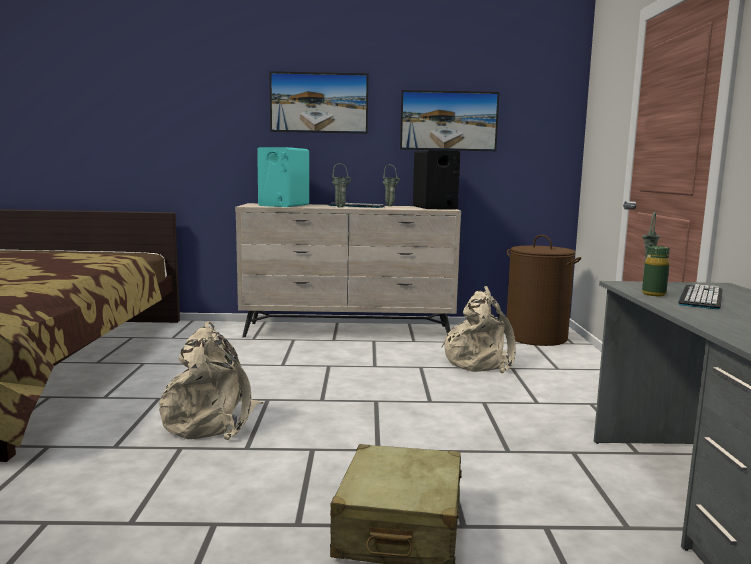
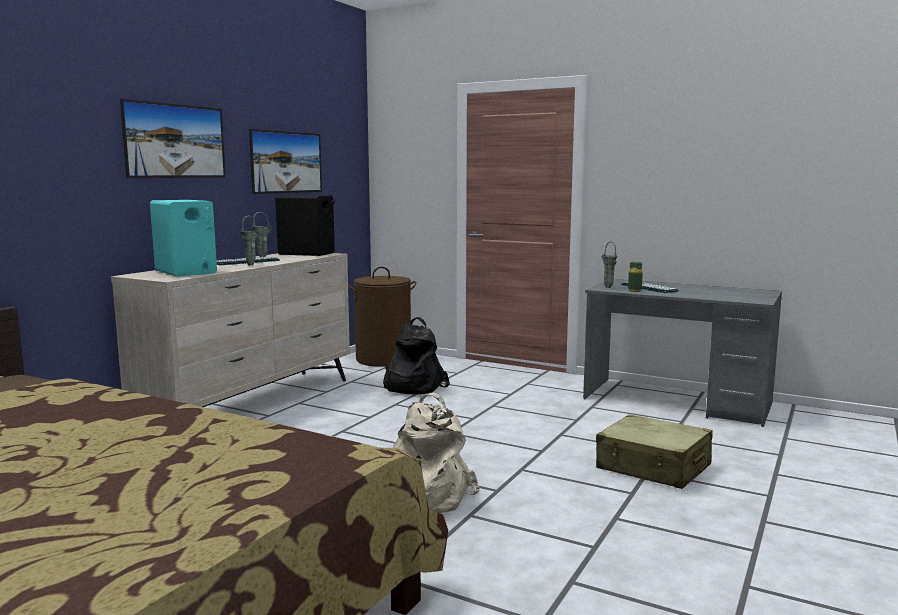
camera: 60 degrees left, 0 degrees up
beige backpack [441,286,516,373] -> black backpack [383,317,450,395]

